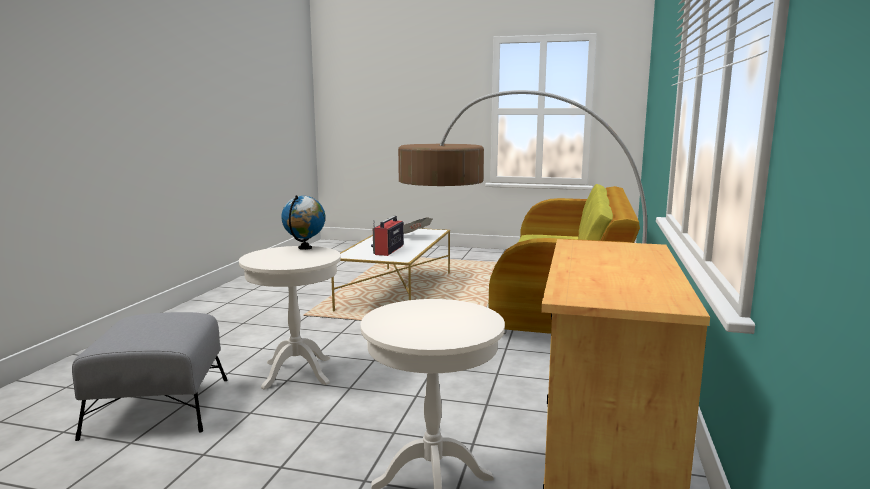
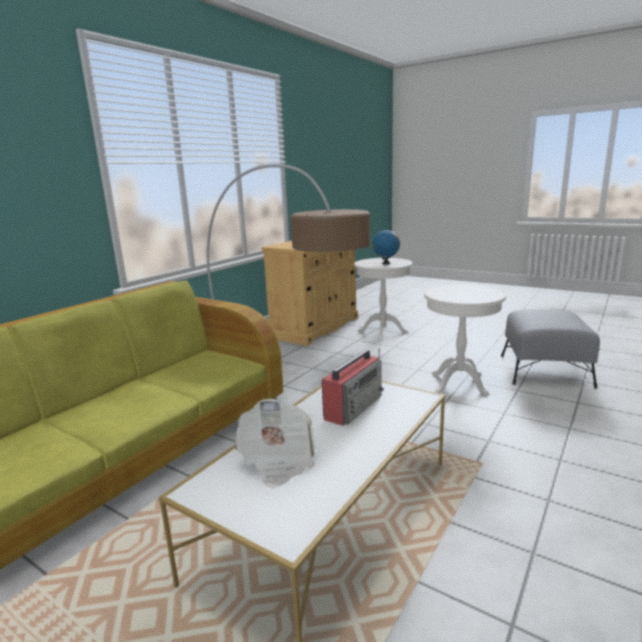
camera: 160 degrees left, 5 degrees up
globe [282,195,325,250] -> globe moved to [373,228,400,265]

